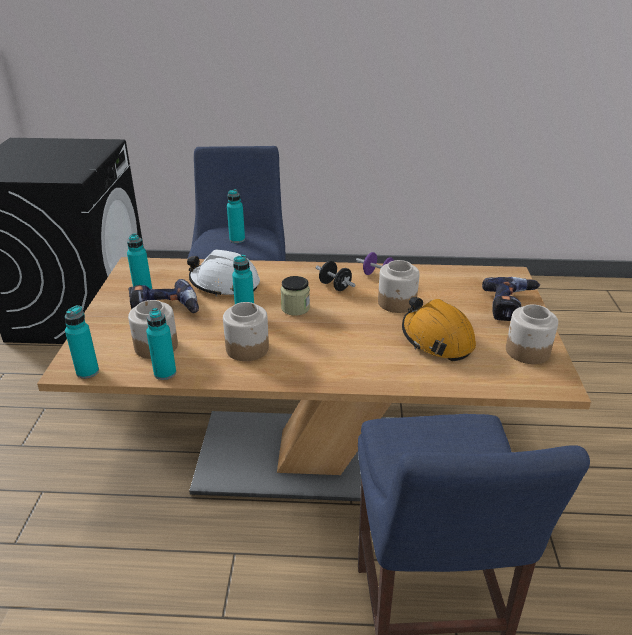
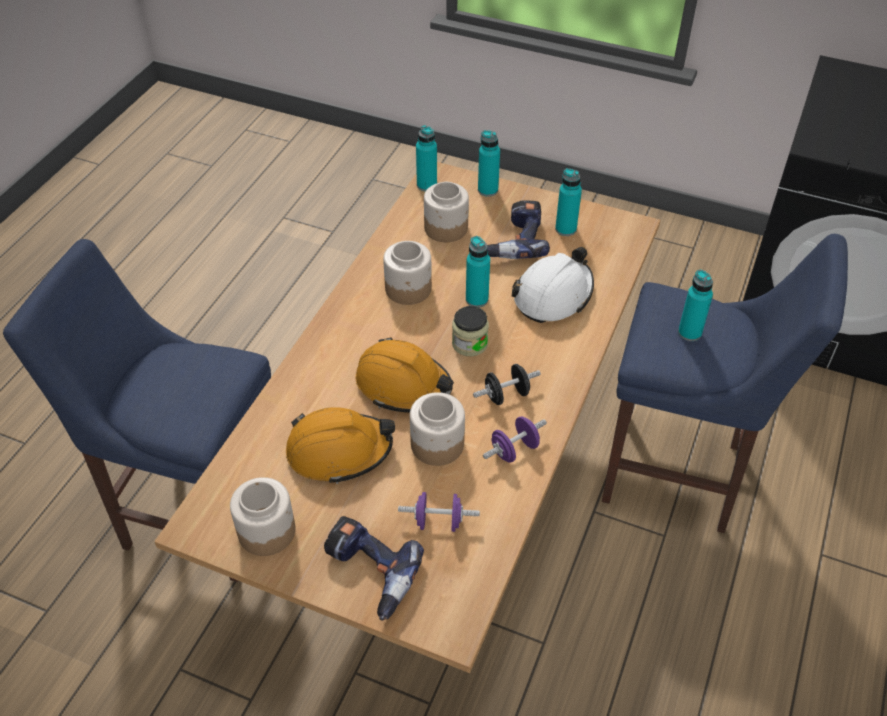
camera: 110 degrees right, 15 degrees up
turquoise bottle [146,308,176,380] -> turquoise bottle moved to [478,130,500,197]
none -> orange hard hat [356,337,454,413]
none -> purple dumbbell [398,492,480,532]

